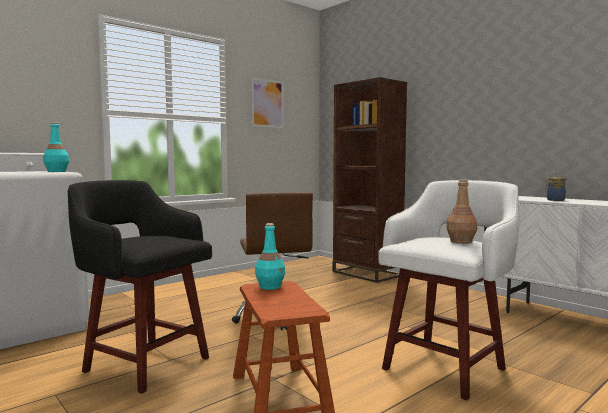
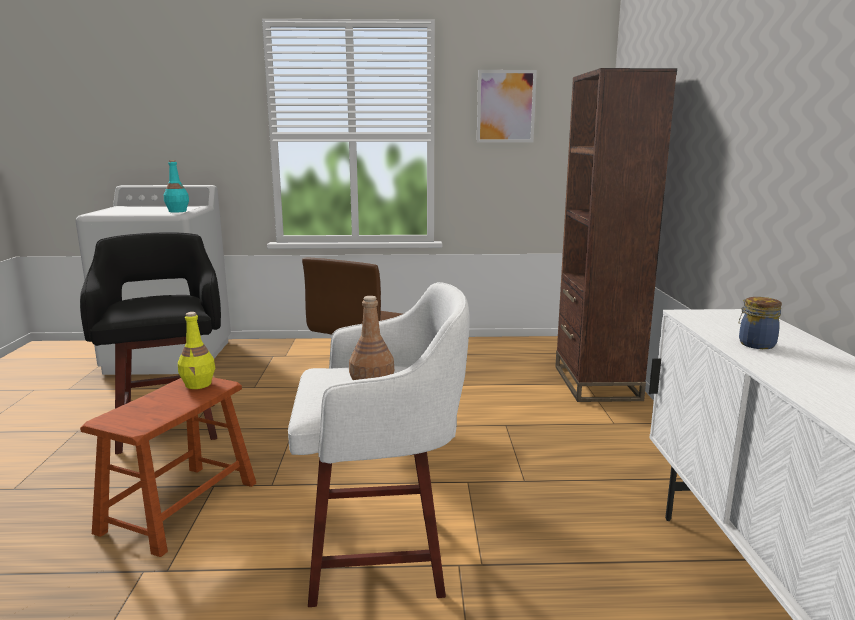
camera: 40 degrees right, 10 degrees up
turquoise bottle [255,223,285,290] -> yellow bottle [178,312,215,389]

